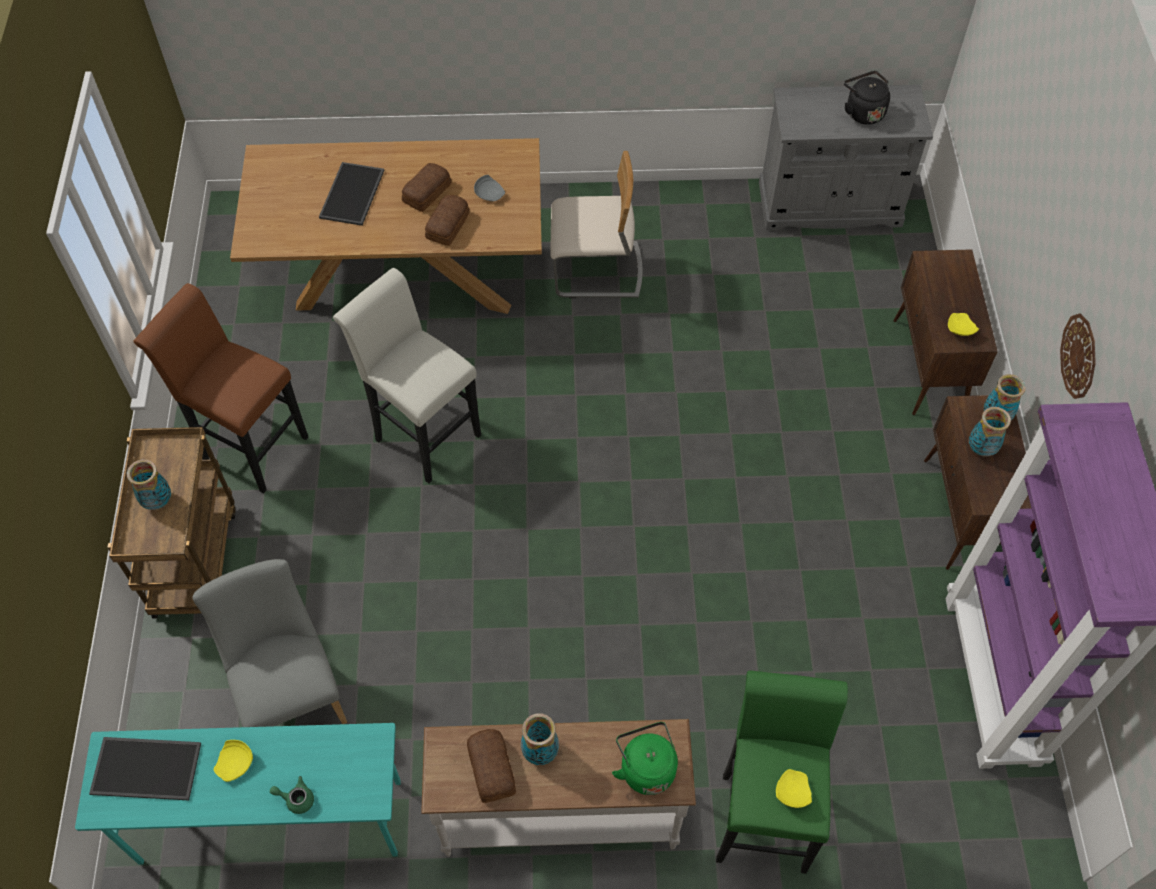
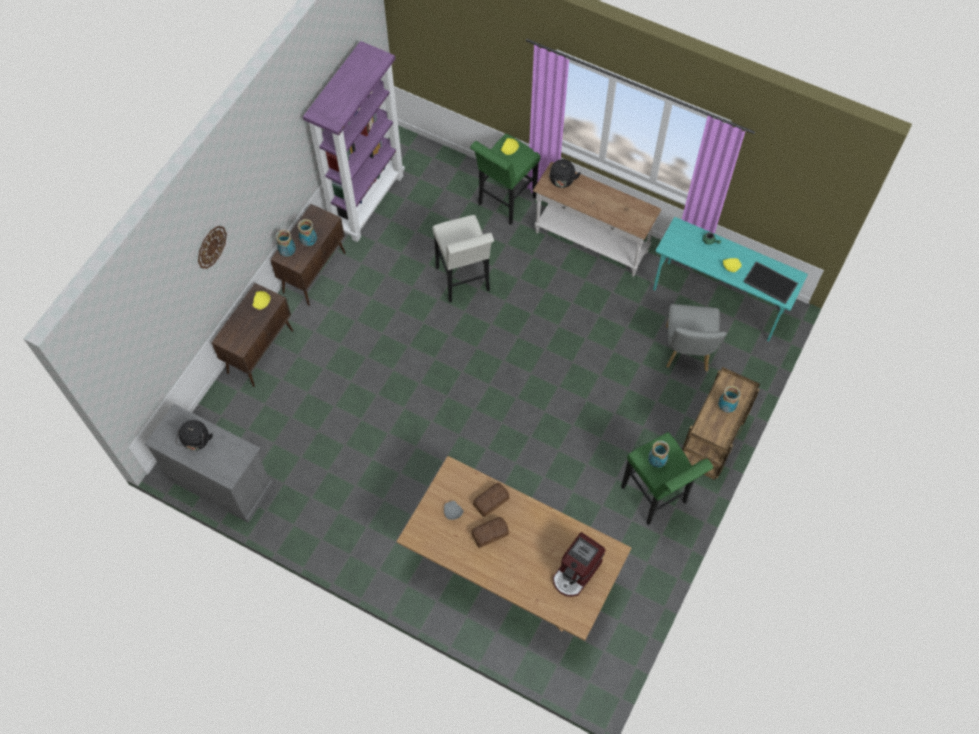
camera: 150 degrees left, 5 degrees up
brown stool [133,283,308,493] -> green stool [621,432,713,525]
tray [319,162,384,226] -> none
white stool [333,268,481,484] -> white stool moved to [433,215,494,303]
bread [467,729,516,803] -> none
vase [521,713,559,765] -> vase moved to [648,441,669,467]
beige chair [550,151,643,298] -> none
green kettle [612,722,678,795] -> black kettle [549,159,581,188]
wall clock [1060,313,1096,399] -> wall clock moved to [198,226,227,269]
none -> coffee machine [553,532,605,597]

